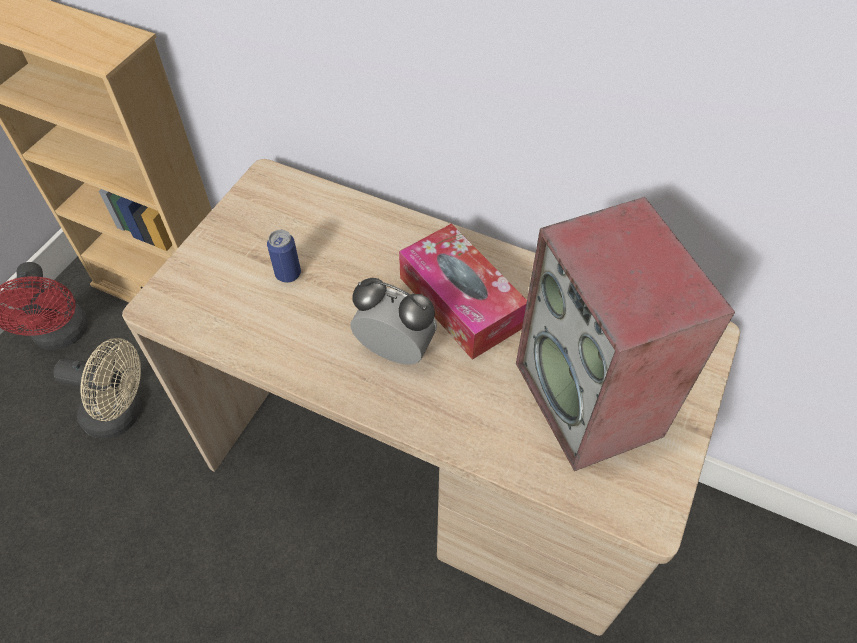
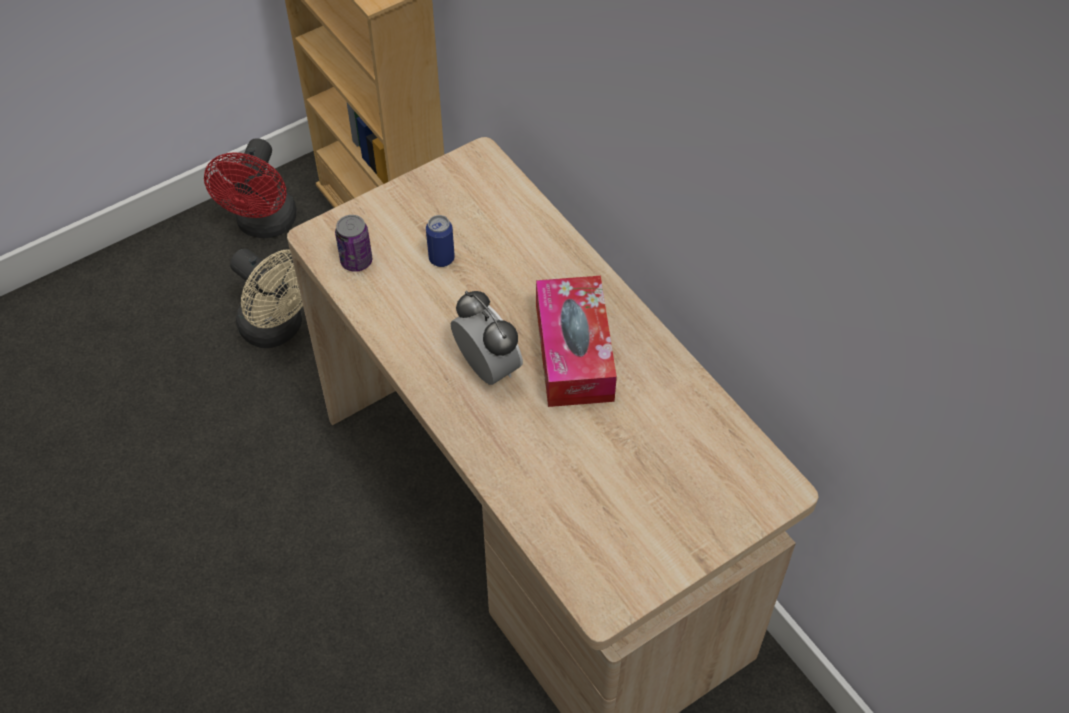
camera: 30 degrees right, 0 degrees up
speaker [516,197,735,471] -> none
none -> can [335,215,372,272]

